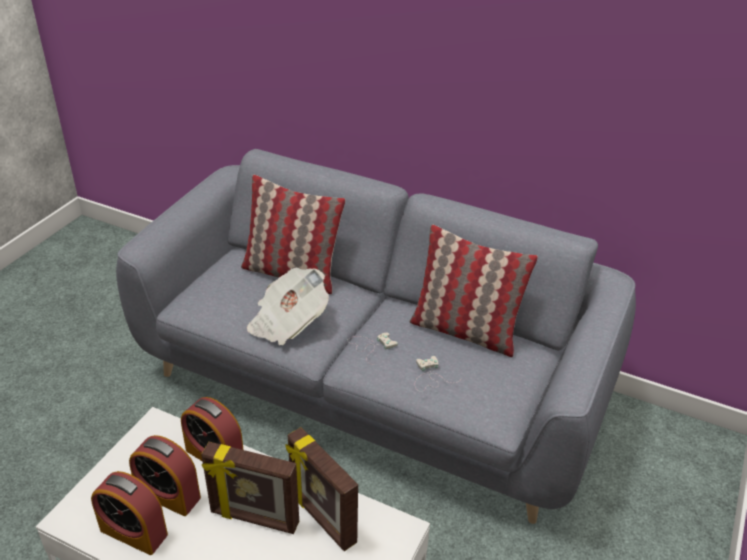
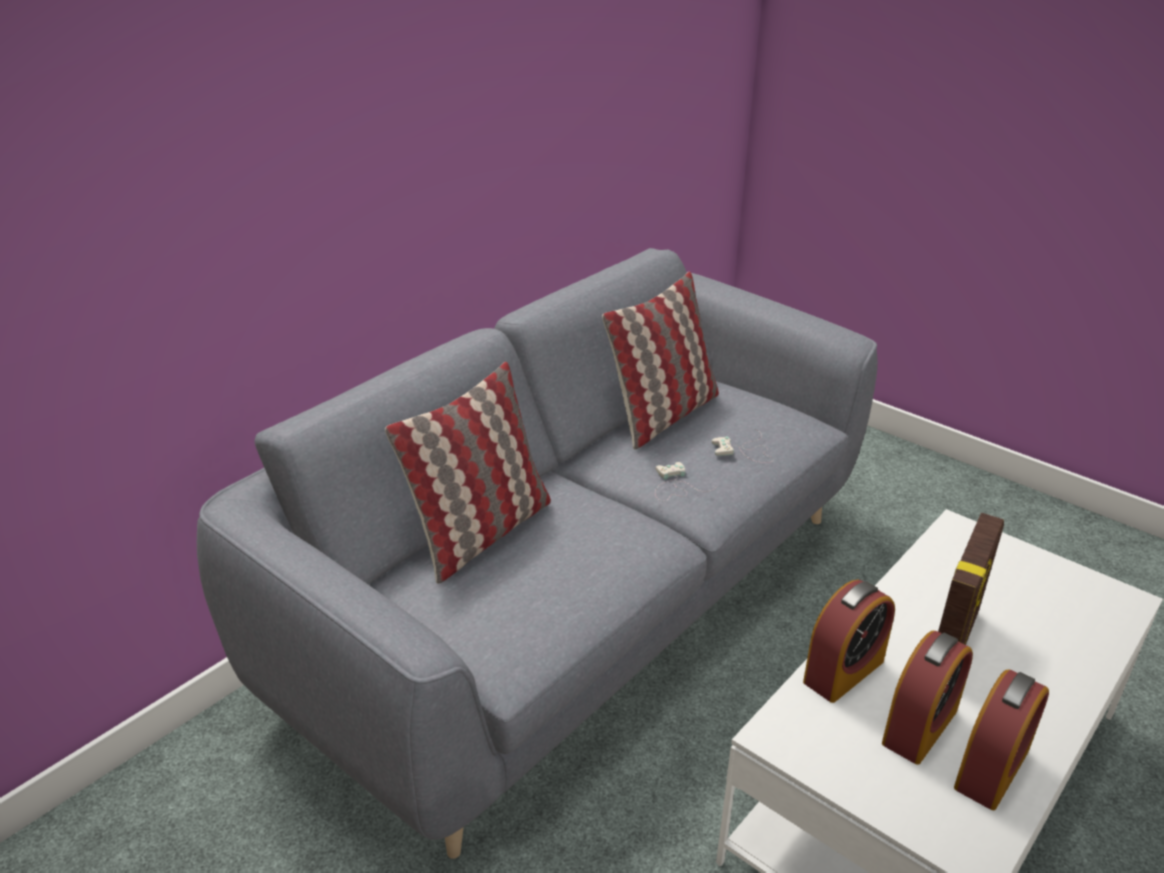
camera: 75 degrees left, 5 degrees down
newspaper [247,267,329,345] -> none
picture frame [285,427,358,551] -> none

